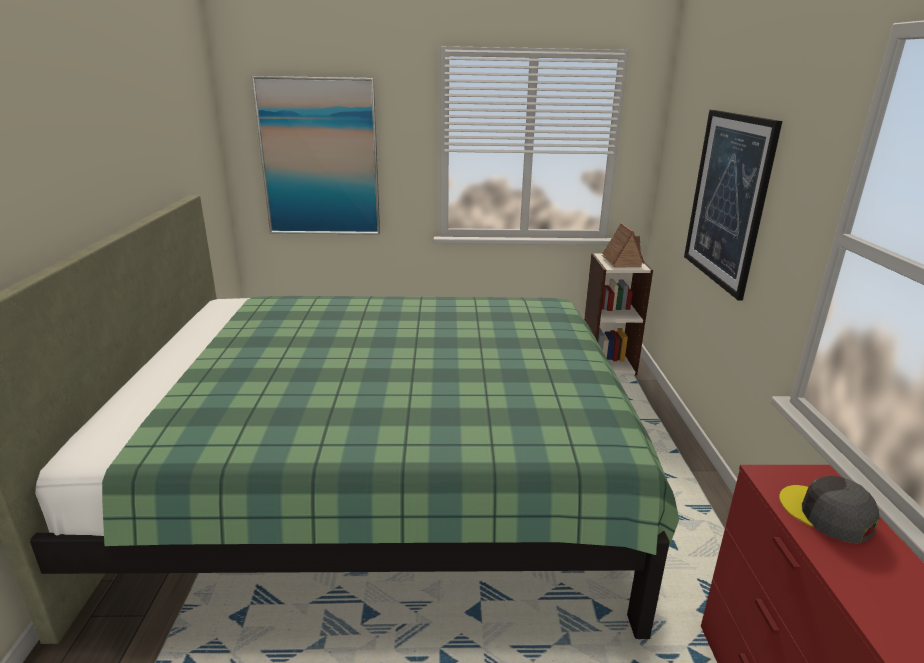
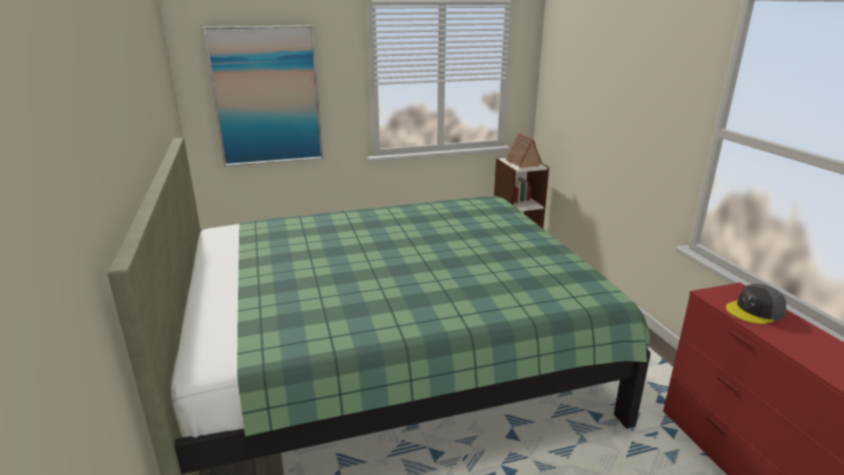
camera: 15 degrees left, 0 degrees up
picture [684,110,782,300] -> none
grey cap [779,476,879,543] -> grey cap turned 60 degrees counterclockwise [726,283,786,324]

